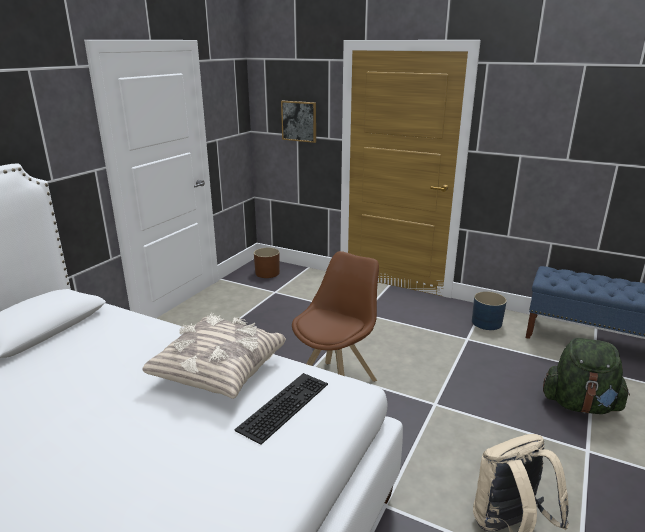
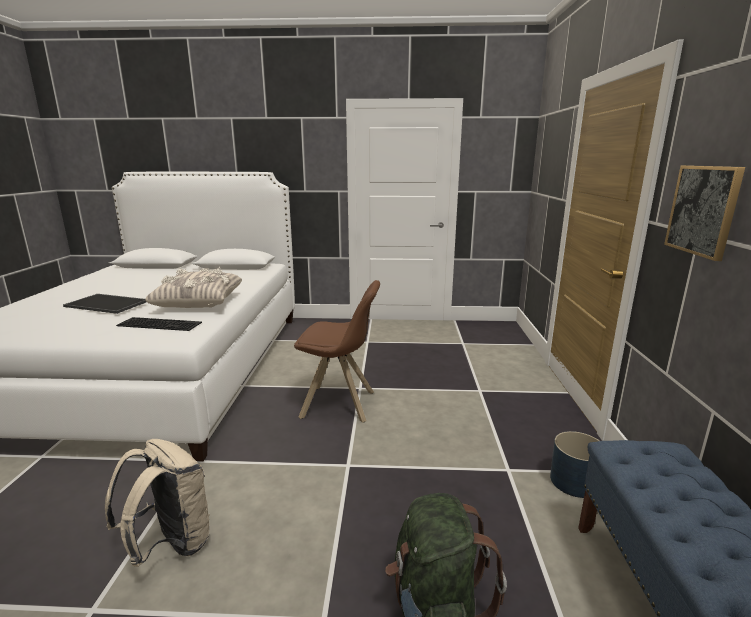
camera: 65 degrees right, 5 degrees down
brown planter [254,248,280,278] -> none
picture [281,101,316,143] -> picture moved to [664,165,745,261]
none -> tray [63,294,146,314]

